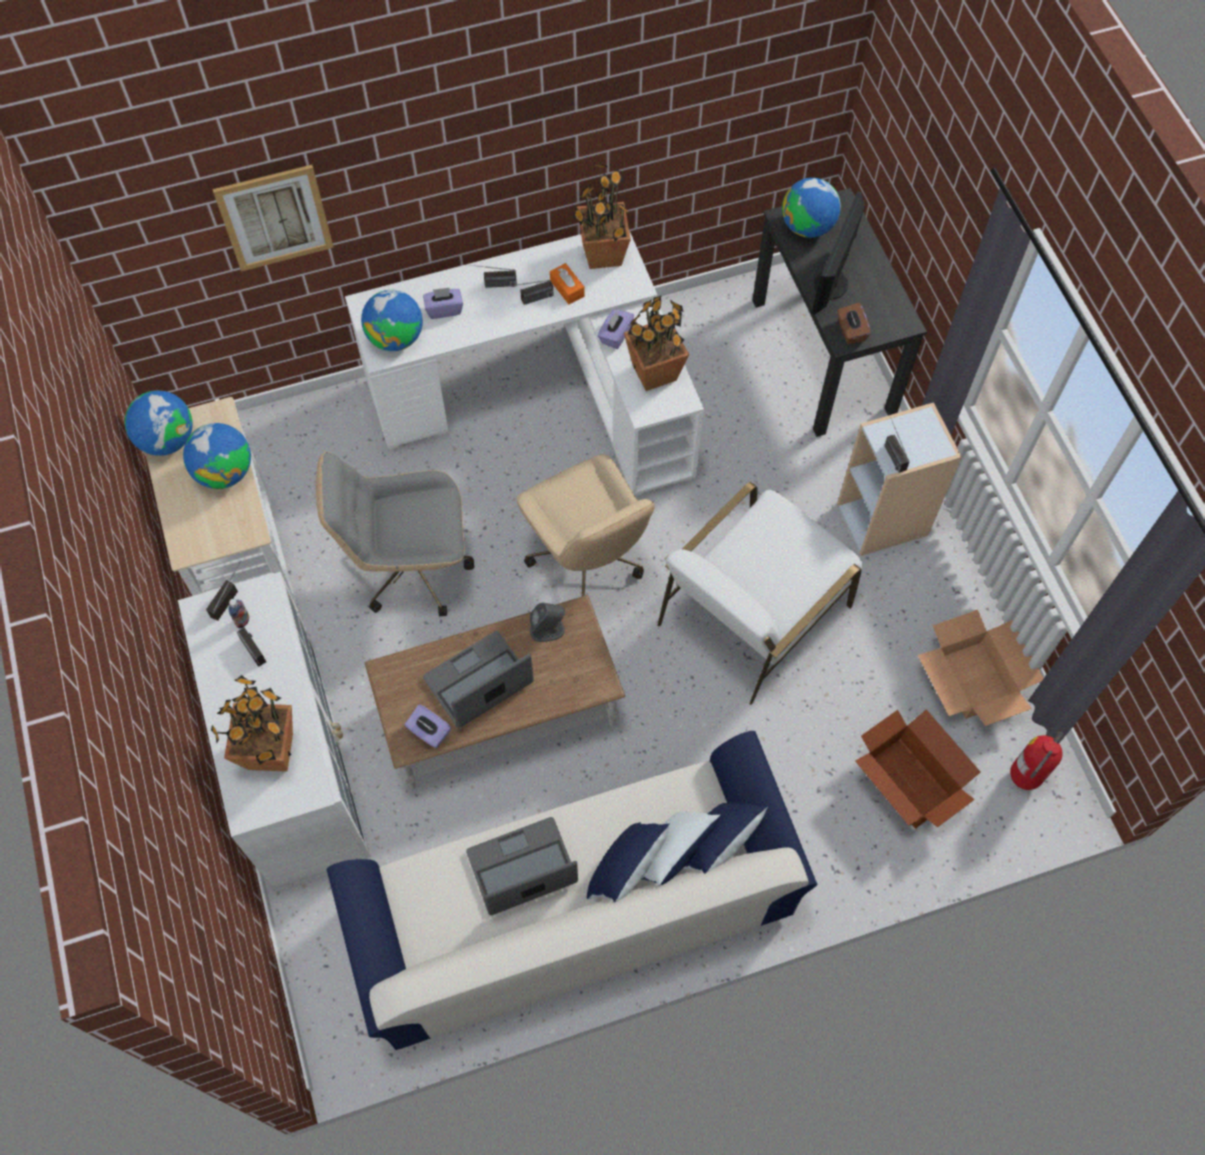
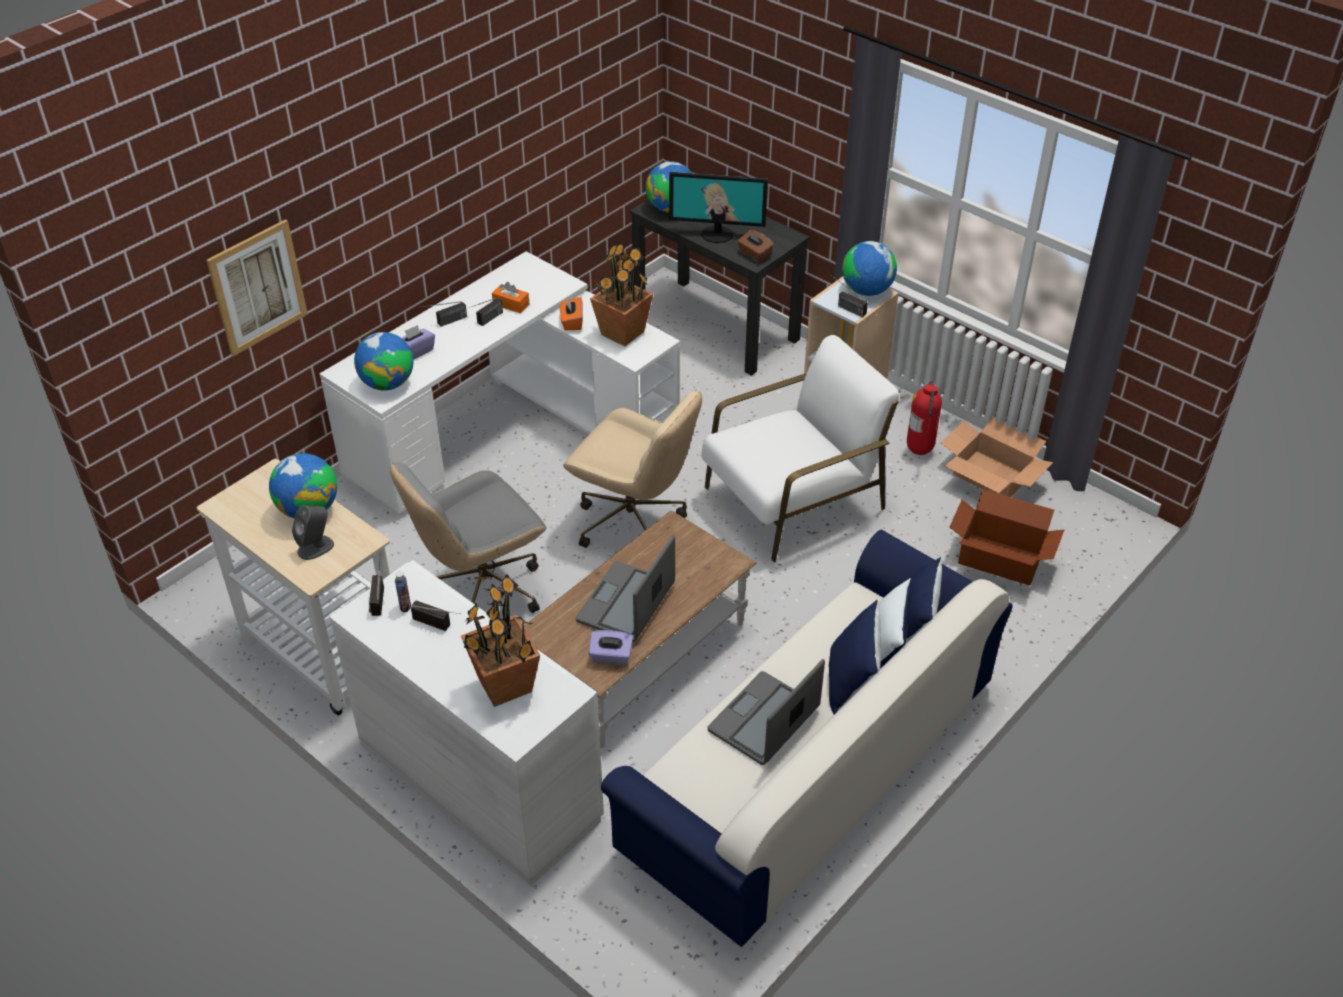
camera: 30 degrees left, 20 degrees down
globe [125,390,193,456] -> globe moved to [842,241,897,296]
grey speaker [530,603,565,642] -> grey speaker moved to [292,505,334,560]
potted plant [573,164,631,269] -> none
purple tissue box [598,309,634,349] -> orange tissue box [560,297,583,330]
white armchair [658,482,862,705] -> white armchair turned 135 degrees counterclockwise [701,335,899,563]
monitor [811,191,865,315] -> monitor turned 75 degrees counterclockwise [669,172,768,243]
fire extinguisher [1010,732,1064,790] -> fire extinguisher moved to [907,381,942,455]

